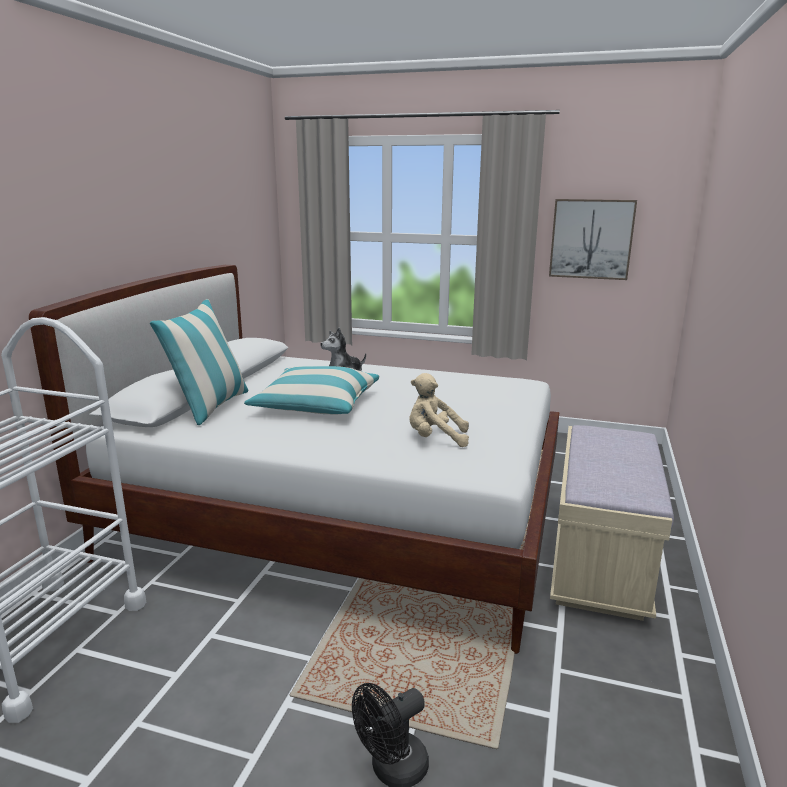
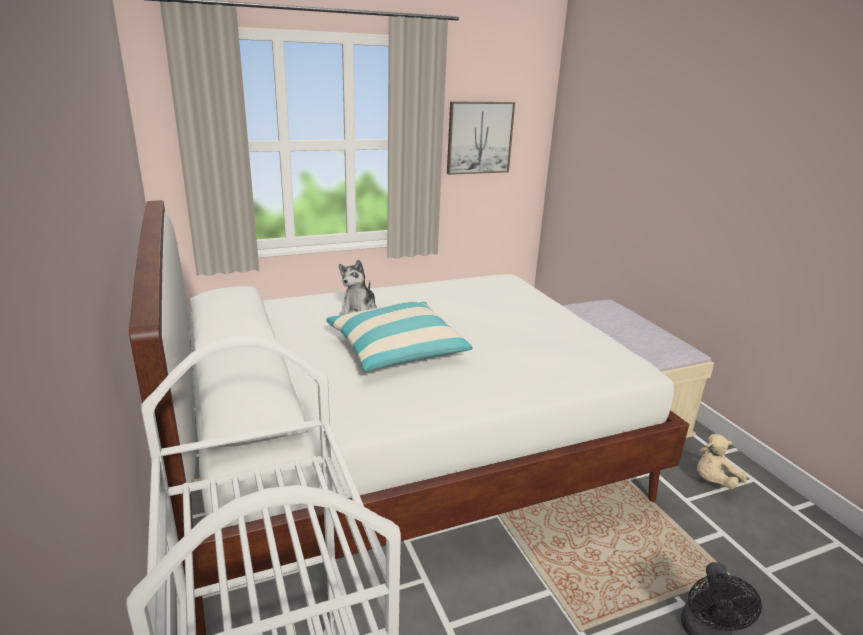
camera: 40 degrees left, 5 degrees up
pillow [150,299,248,425] -> none
beige plush toy [409,373,469,447] -> beige plush toy moved to [697,434,747,489]

